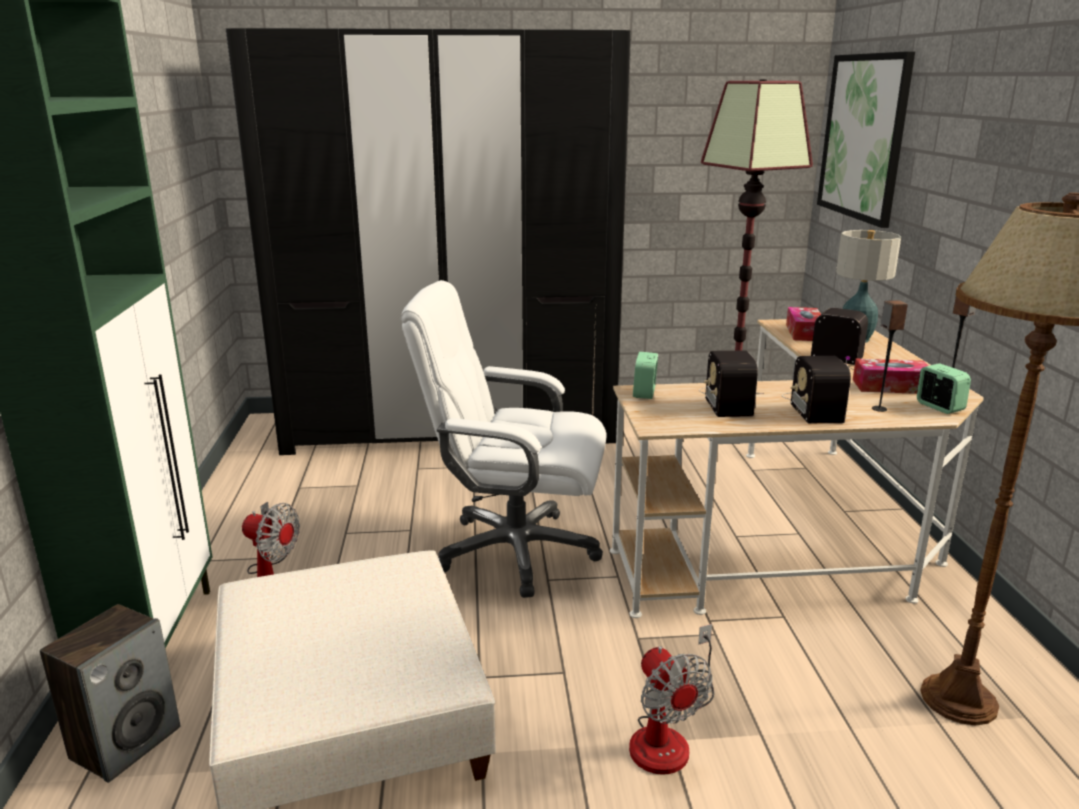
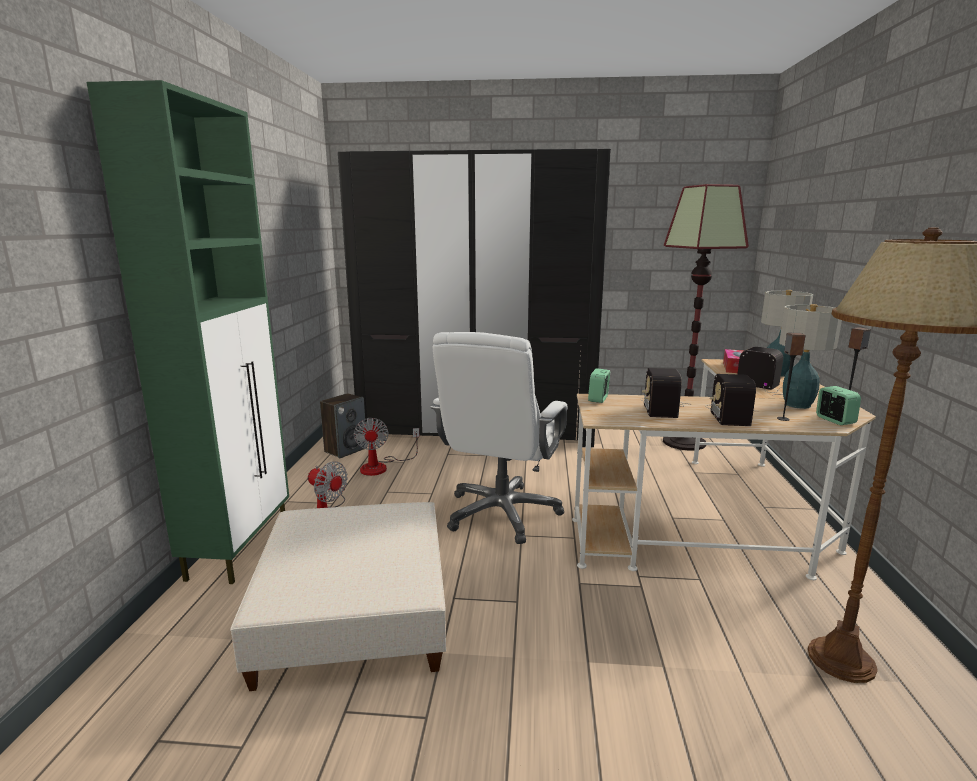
camera: 10 degrees right, 5 degrees down
speaker [40,604,180,783] -> speaker moved to [320,393,367,458]
white office chair [401,280,606,598] -> white office chair turned 90 degrees counterclockwise [430,332,568,544]
fan [629,624,714,775] -> fan moved to [353,418,419,476]
picture [817,51,915,228] -> none
tissue box [853,359,929,394] -> table lamp [779,304,842,409]

